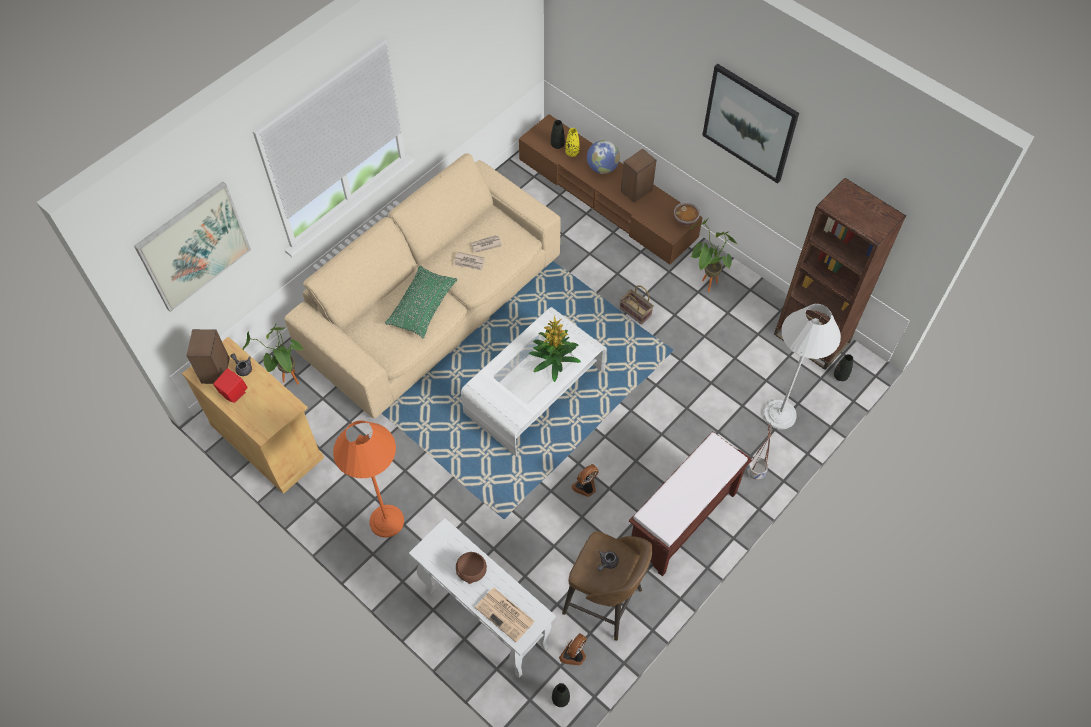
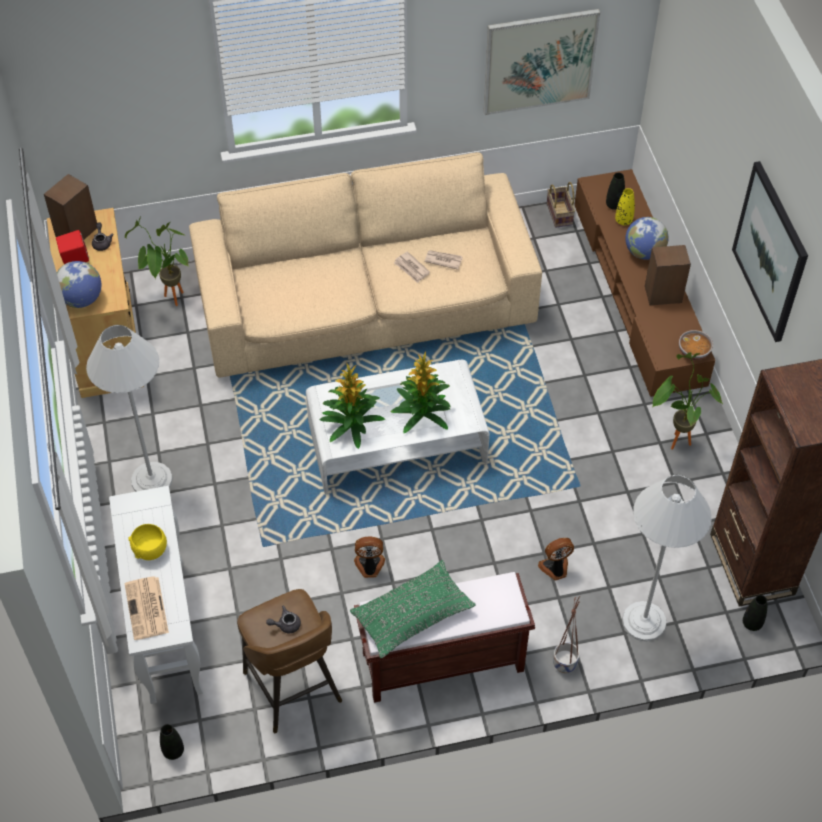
camera: 35 degrees right, 5 degrees down
picture [134,182,251,312] -> picture moved to [483,9,600,115]
orange floor lamp [333,420,404,538] -> white floor lamp [86,325,173,492]
green pillow [385,266,457,338] -> green pillow moved to [350,560,476,658]
brown bowl [456,552,487,584] -> yellow bowl [128,524,167,560]
fan [559,633,587,666] -> fan moved to [538,538,574,580]
basket [620,285,654,325] -> basket moved to [547,182,575,228]
none -> globe [57,261,101,308]
none -> potted plant [320,362,385,449]

